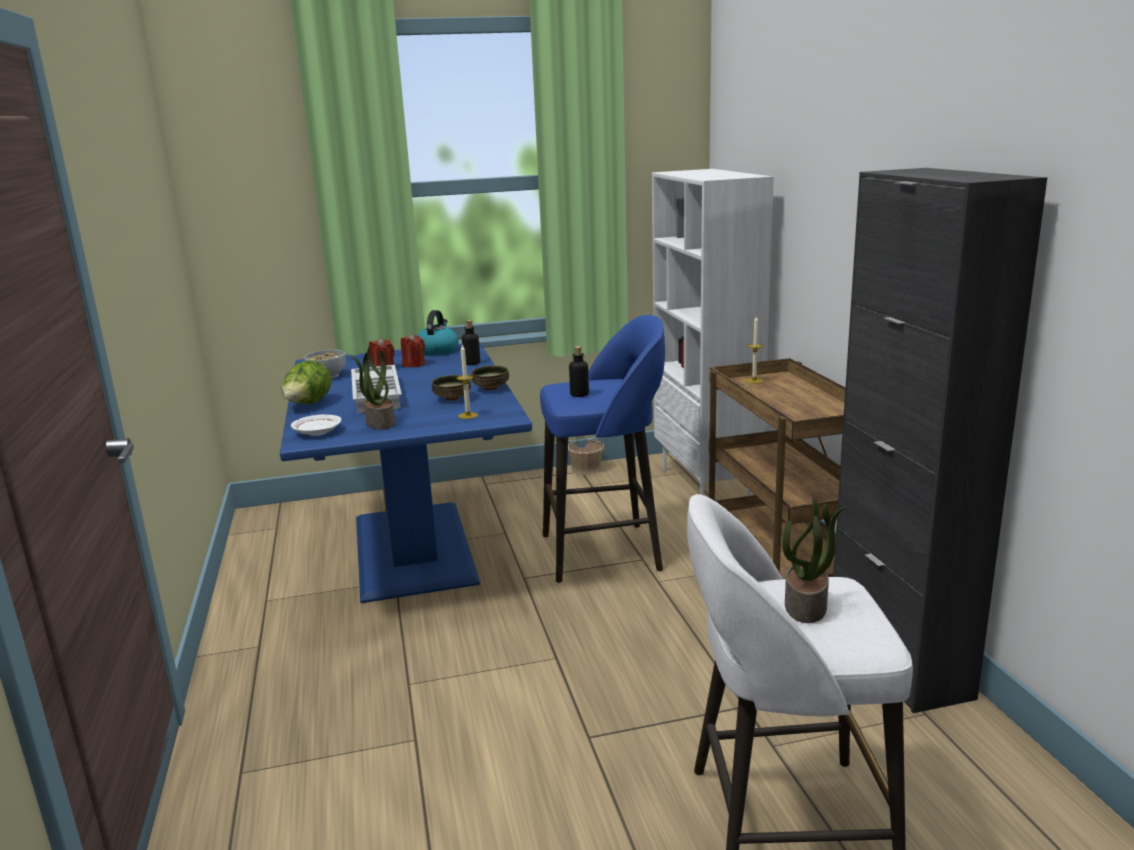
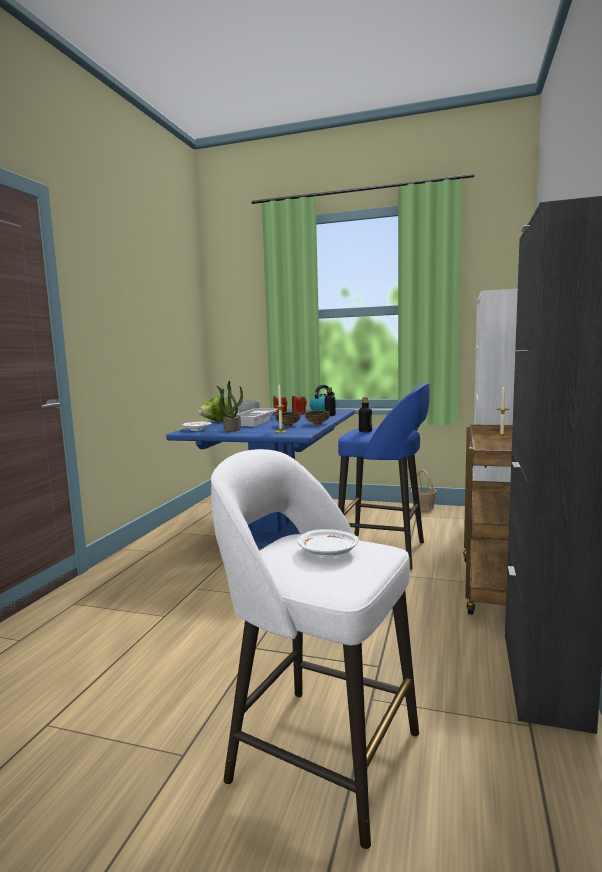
camera: 30 degrees right, 10 degrees down
potted plant [782,497,847,623] -> white plate [297,529,359,556]

